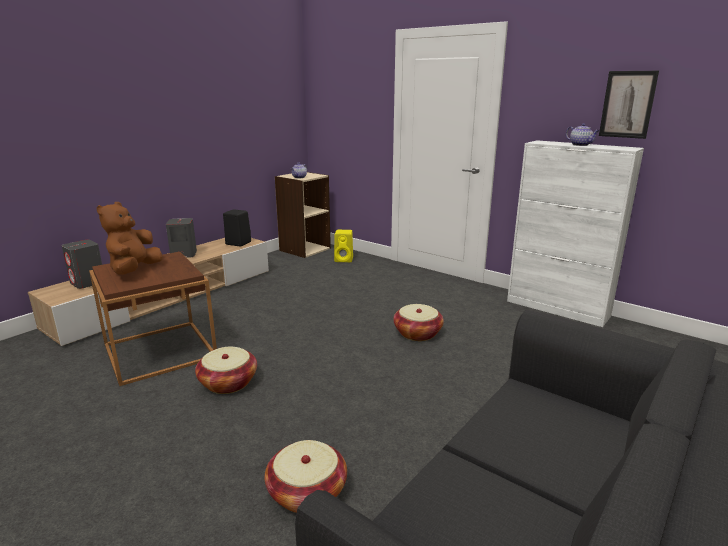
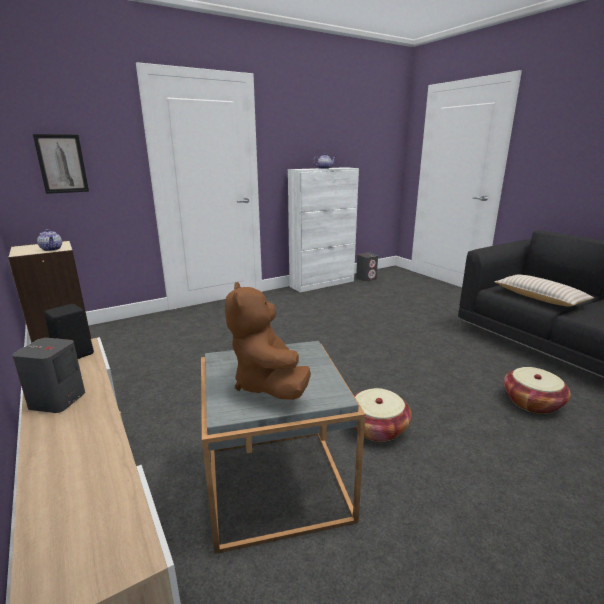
camera: 70 degrees left, 0 degrees up
grey speaker [62,240,102,289] -> grey speaker moved to [356,252,378,281]
brown side table [89,252,217,386] -> grey side table [201,341,365,554]
brown plush toy [97,202,162,275] -> brown plush toy turned 45 degrees clockwise [225,282,311,400]
yellow speaker [334,230,353,262] -> none
basket [393,304,444,341] -> none
picture [599,71,659,139] -> picture moved to [33,134,89,194]
none -> beige pillow [494,274,594,307]

